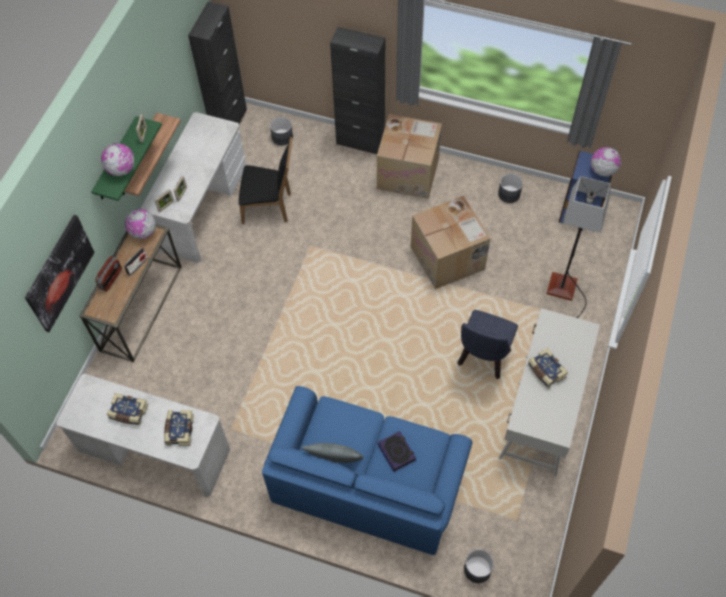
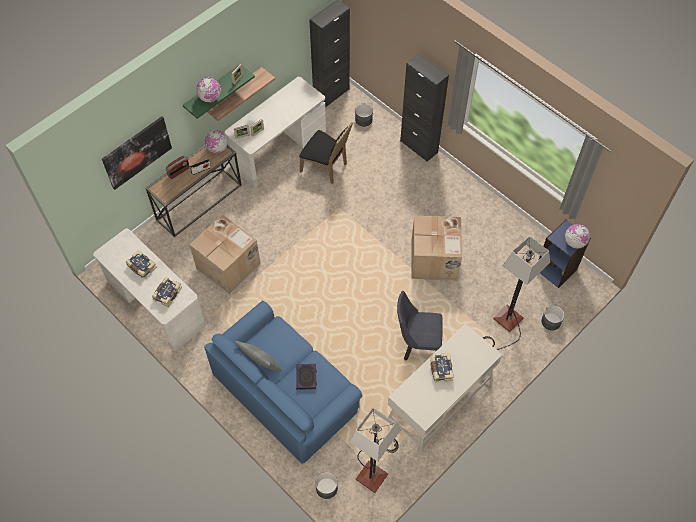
camera: 25 degrees right, 0 degrees up
cardboard box [377,114,442,199] -> cardboard box moved to [190,214,261,294]
blue chair [458,310,518,379] -> blue chair turned 45 degrees clockwise [397,291,443,361]
grey planter [498,173,523,203] -> grey planter moved to [541,305,564,330]
none -> floor lamp [349,408,401,493]

